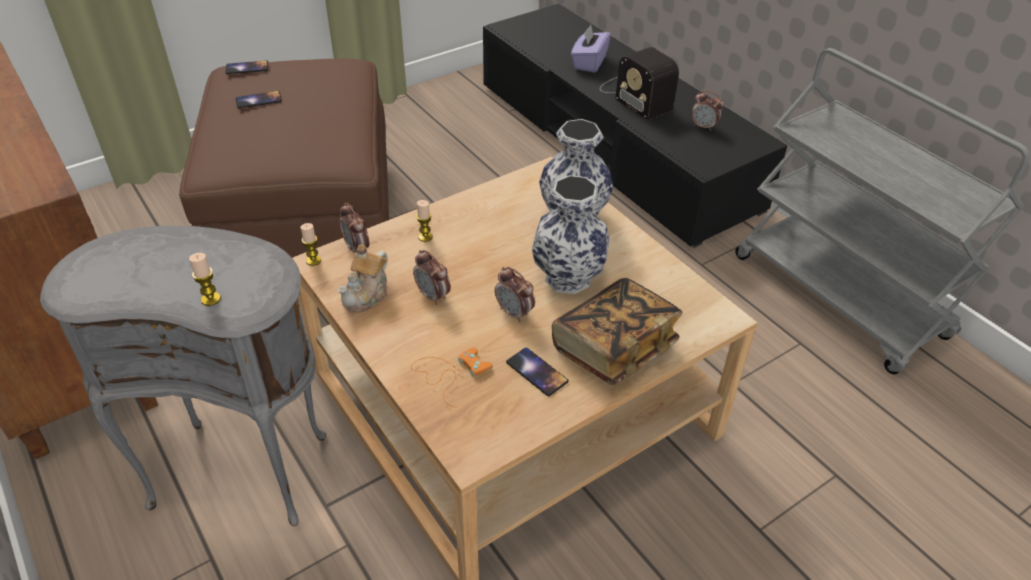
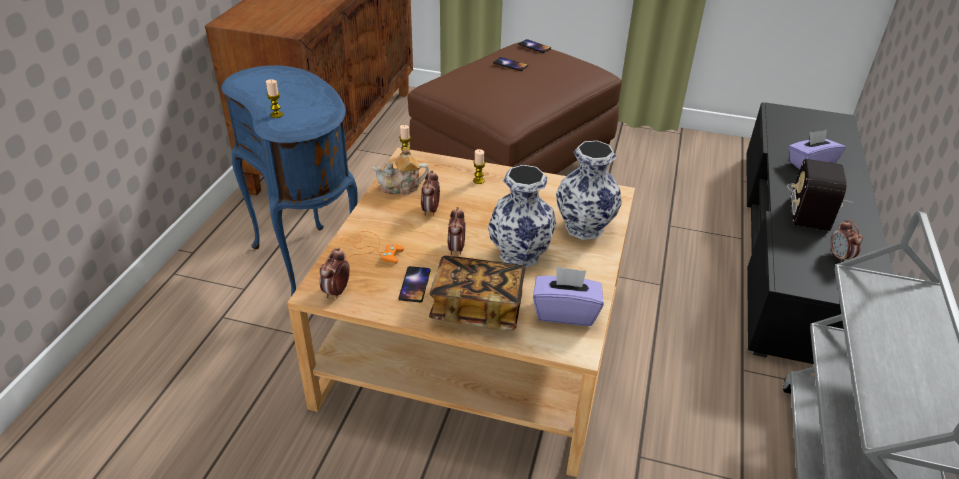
camera: 50 degrees right, 5 degrees down
grey side table [40,225,326,526] -> blue side table [221,65,358,296]
alarm clock [340,203,369,252] -> alarm clock moved to [320,248,350,299]
none -> purple tissue box [533,267,603,326]

